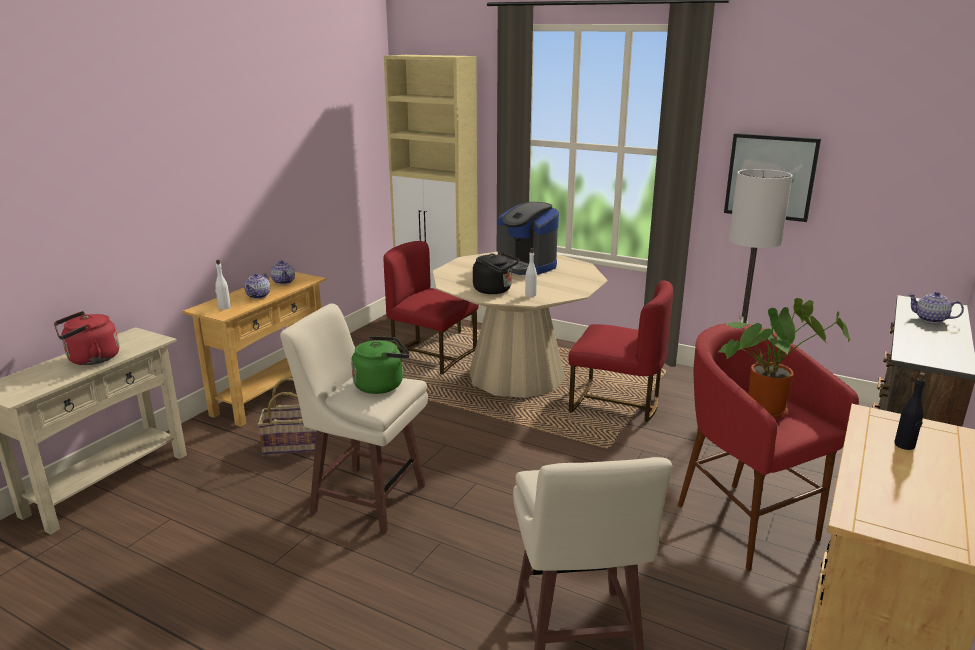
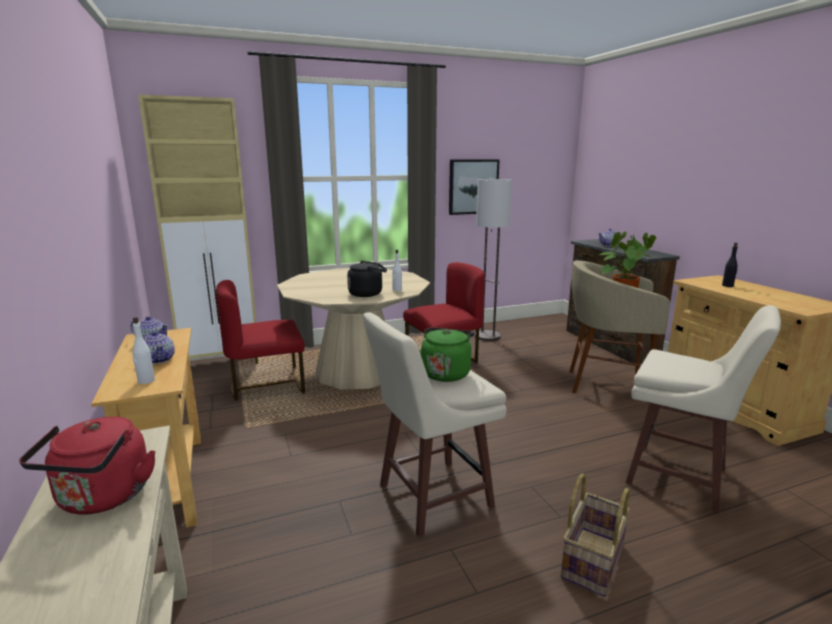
camera: 50 degrees left, 5 degrees down
basket [257,378,317,455] -> basket moved to [561,473,630,597]
coffee machine [497,202,559,275] -> none
red stool [678,324,859,571] -> beige stool [569,261,670,403]

